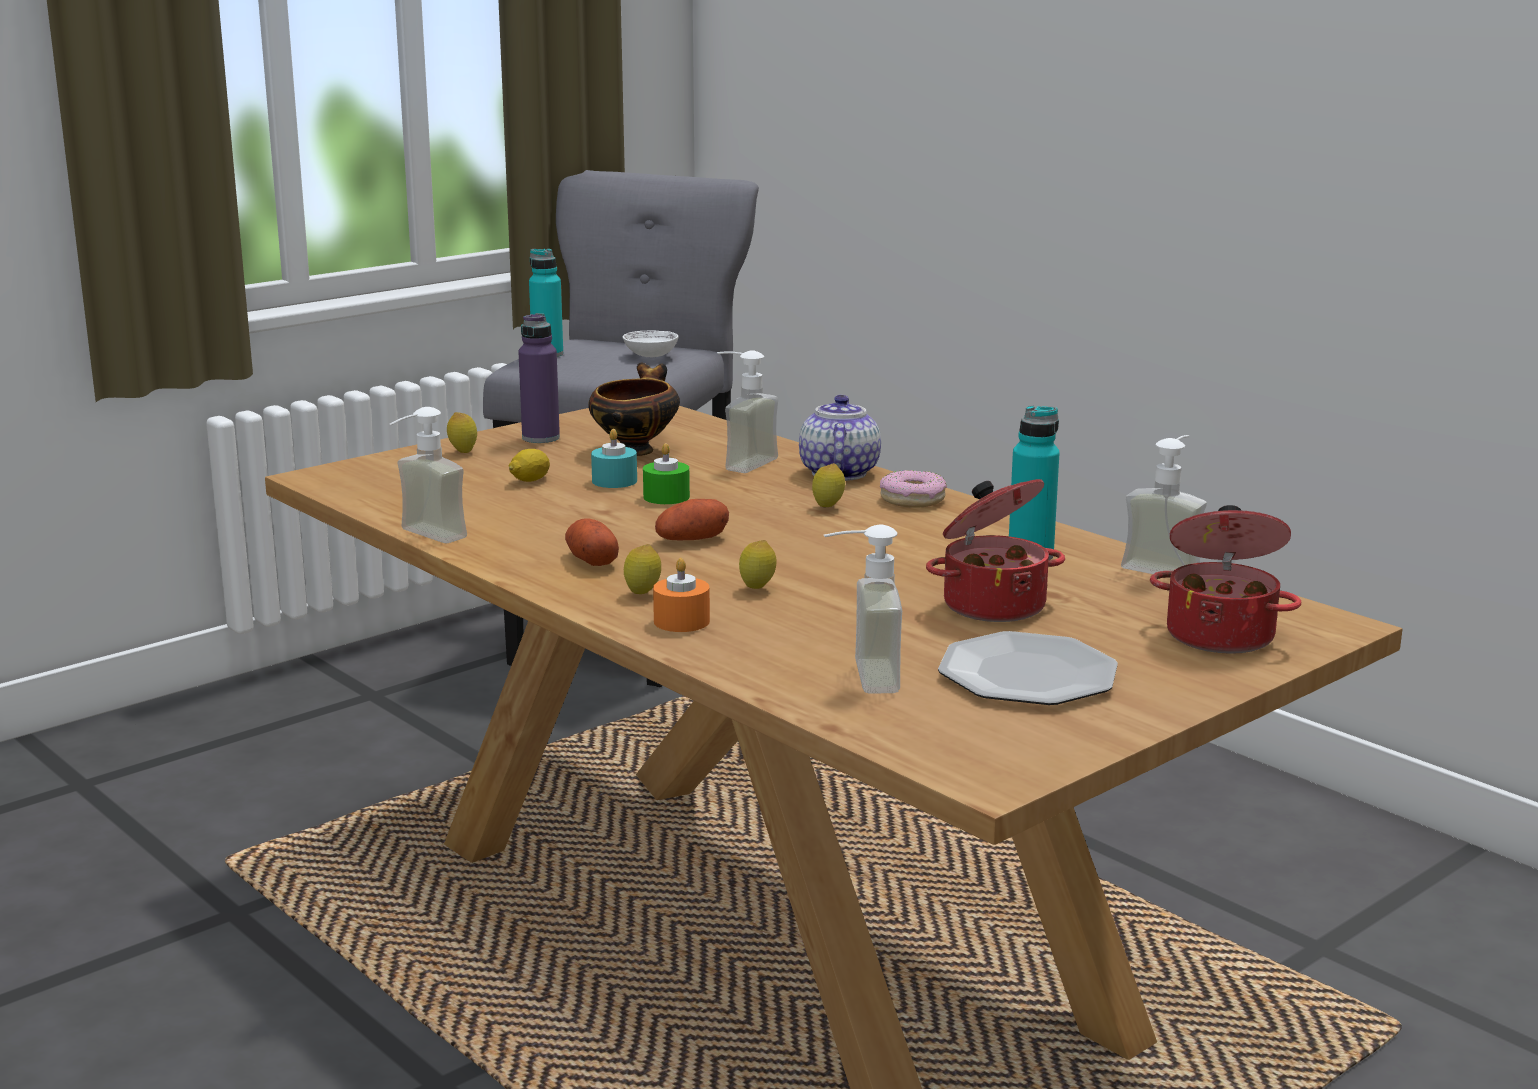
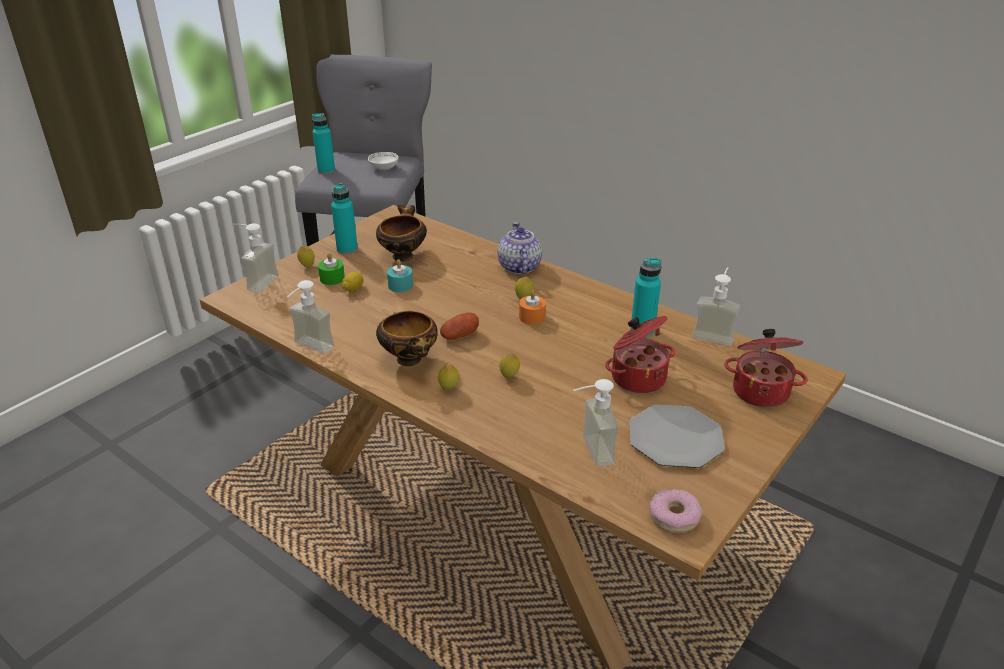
camera: 10 degrees left, 15 degrees up
purple bottle [518,313,560,443] -> turquoise bottle [331,183,358,254]
potato [565,519,619,566] -> bowl [376,311,438,366]
green candle [643,443,690,504] -> green candle moved to [318,253,345,285]
orange candle [653,558,710,632] -> orange candle moved to [519,290,546,325]
soap dispenser [717,351,778,473] -> soap dispenser moved to [233,223,279,292]
donut [880,470,947,508] -> donut moved to [649,489,702,533]

